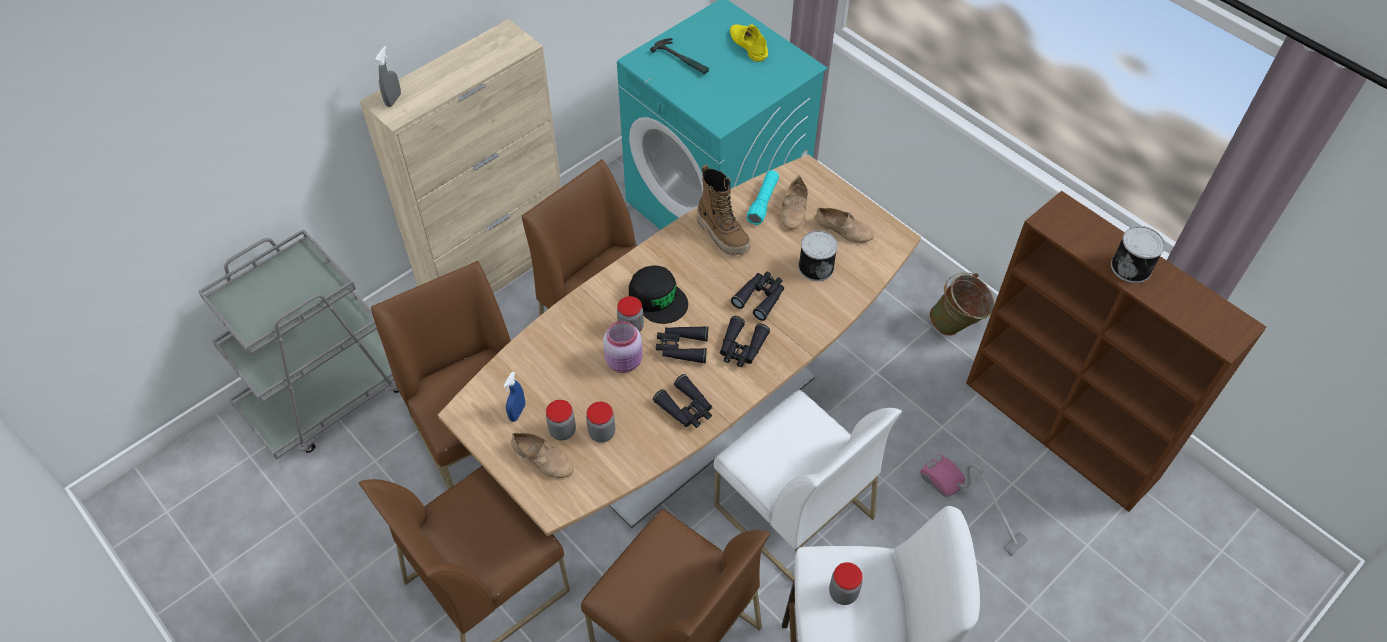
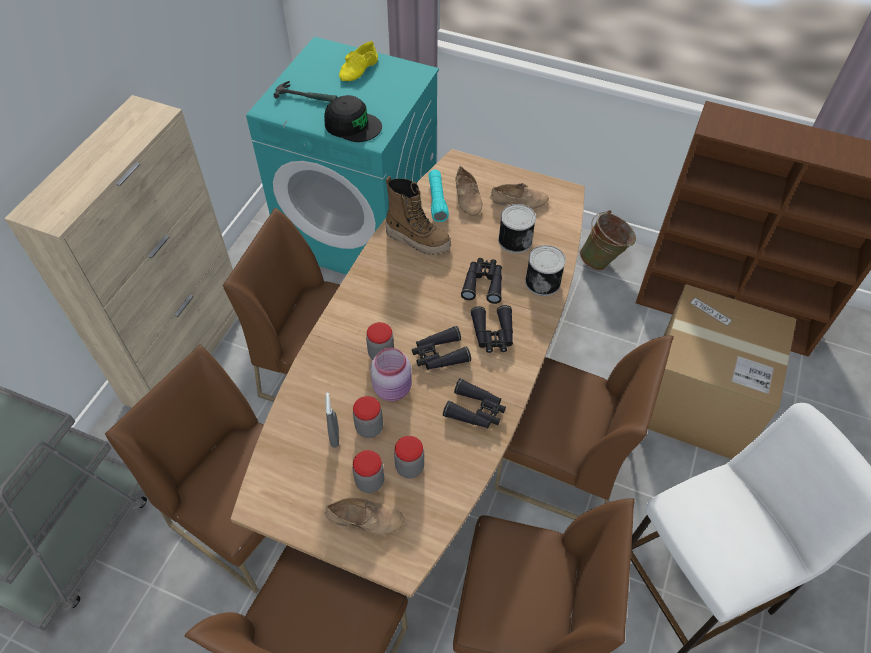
camera: 25 degrees left, 0 degrees up
grey spray bottle [375,46,401,107] -> grey spray bottle moved to [326,392,339,448]
blue spray bottle [503,372,525,422] -> none
black cap [629,265,688,324] -> black cap moved to [324,95,382,142]
white chair [714,390,902,582] -> brown chair [494,335,674,520]
yellow shoe [730,24,768,62] -> yellow shoe turned 90 degrees counterclockwise [339,41,378,81]
jar [829,562,863,605] -> jar moved to [353,396,383,438]
vacuum cleaner [920,455,1028,555] -> cardboard box [648,284,796,459]
can [1111,226,1165,283] -> can moved to [525,245,566,296]

